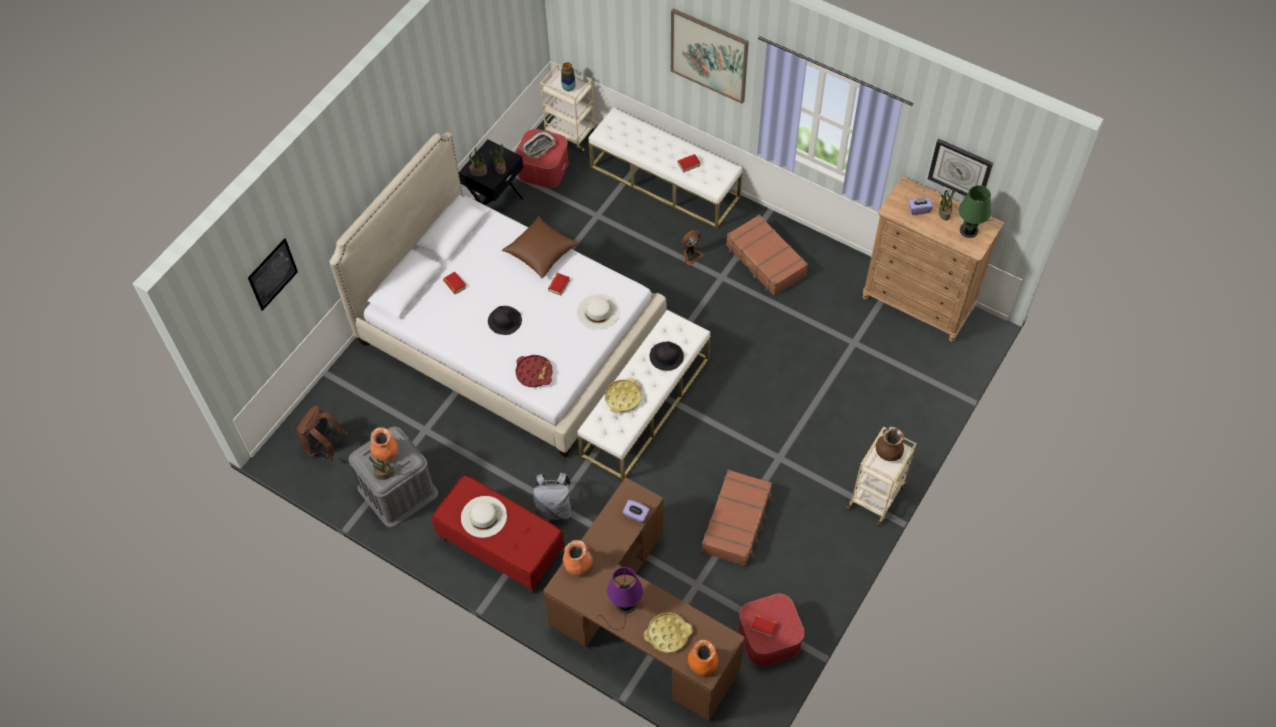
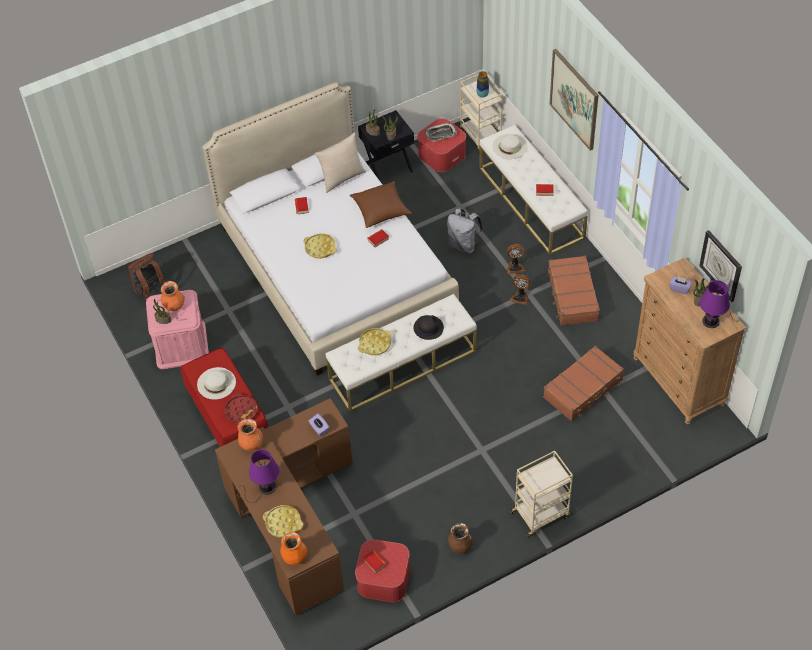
camera: 30 degrees right, 5 degrees down
picture [248,238,298,311] -> none
grey storage box [349,427,438,528] -> pink storage box [146,290,209,369]
black hat [488,306,522,335] -> yellow tray [303,233,337,259]
red tray [516,355,553,387] -> red tray moved to [225,393,258,424]
grey backpack [533,472,574,520] -> grey backpack moved to [447,208,483,253]
white hat [577,294,620,330] -> white hat moved to [493,134,527,159]
brown suitcase [702,470,773,566] -> brown suitcase moved to [543,346,624,421]
brown vase [876,427,904,461] -> brown vase moved to [448,523,473,554]
green table lamp [958,185,993,238] -> purple table lamp [700,280,737,328]
none -> beige pillow [314,132,366,193]
none -> fan [510,274,530,305]

